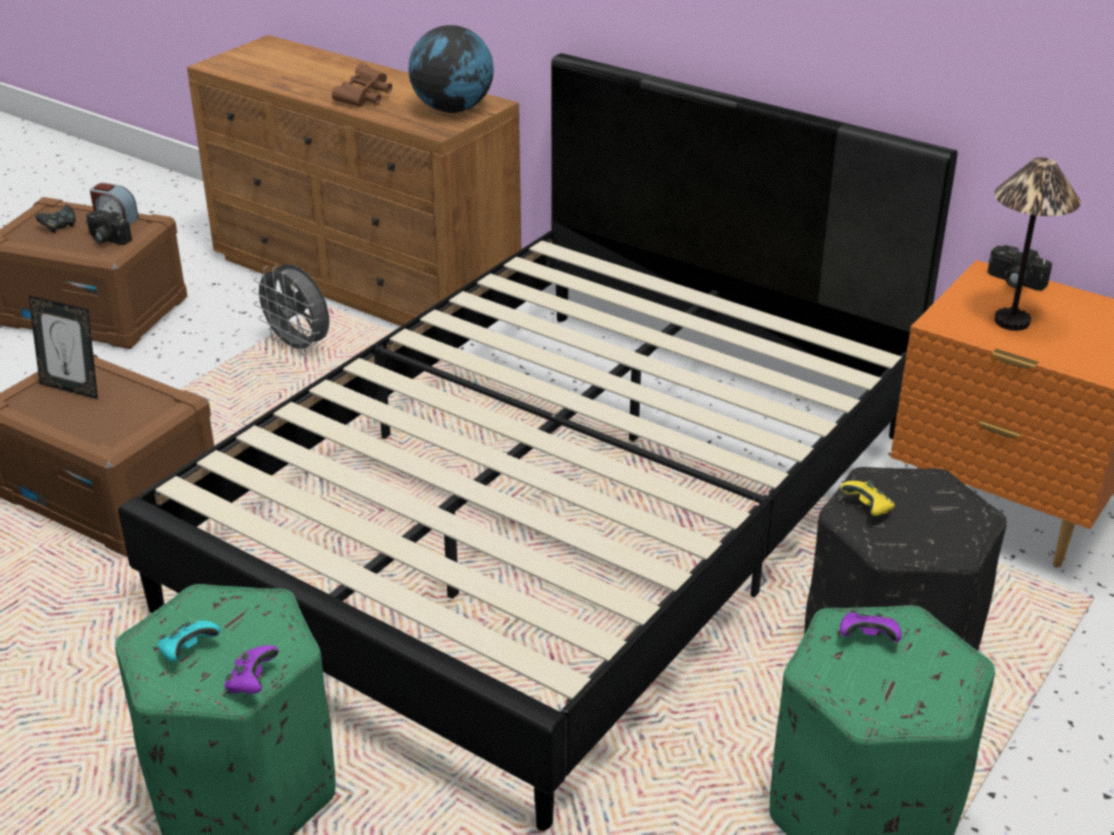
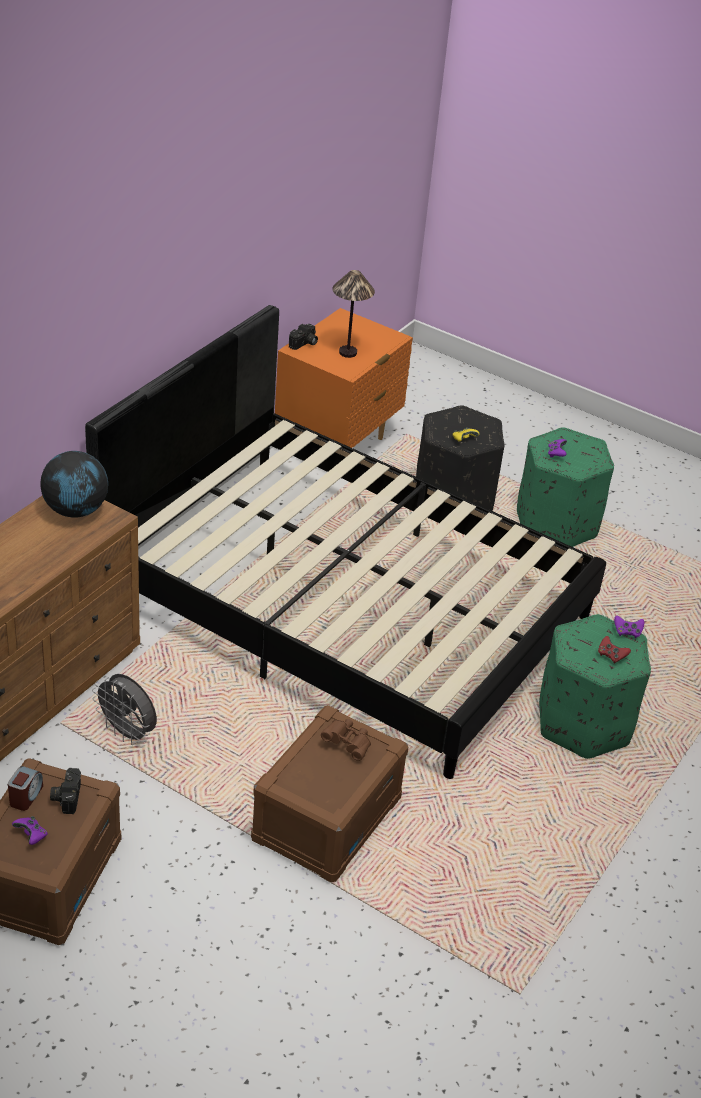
camera: 95 degrees left, 5 degrees up
picture frame [28,295,98,399] -> none
black game controller [35,205,76,233] -> purple game controller [12,816,48,845]
camera [86,210,132,245] -> camera turned 150 degrees clockwise [50,768,81,814]
turquoise game controller [158,620,221,661] -> red game controller [598,636,631,664]
grey fan [252,264,330,355] -> grey fan turned 90 degrees clockwise [92,674,157,745]
brown binoculars [332,64,392,107] -> brown binoculars moved to [321,719,371,761]

